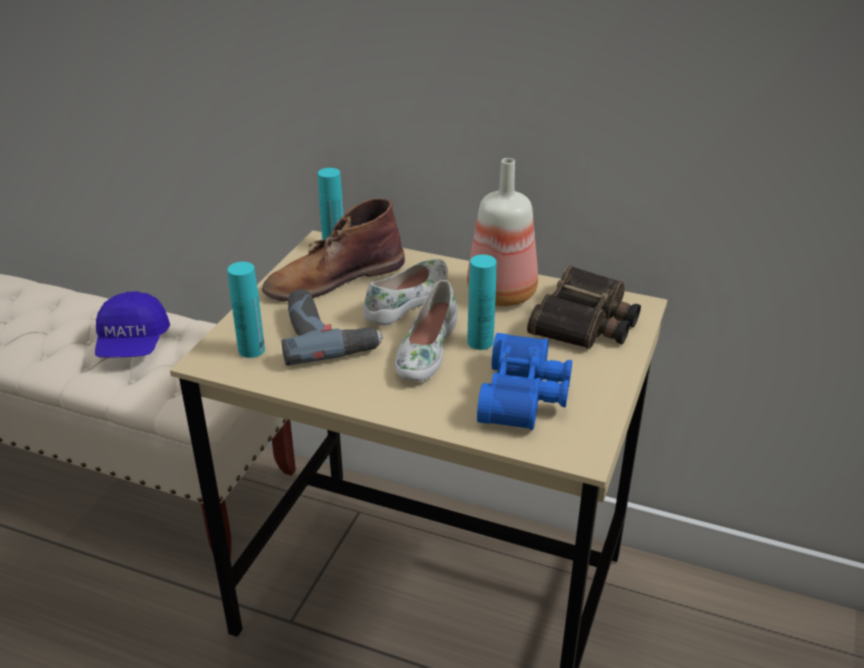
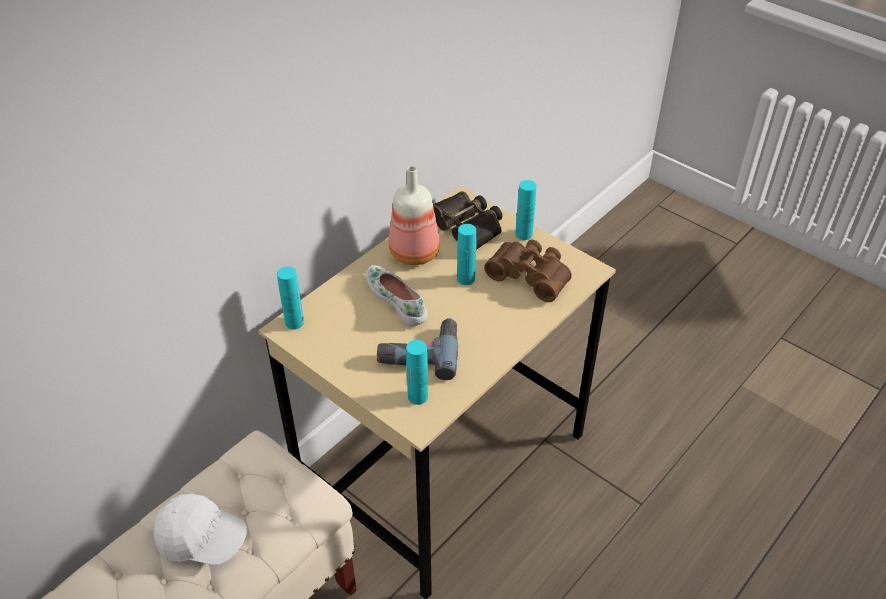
camera: 70 degrees left, 10 degrees up
blue cap [95,291,170,358] -> white cap [153,494,247,565]
brown boot [262,198,405,302] -> none
white shoe [395,280,458,382] -> none
blue binoculars [477,333,572,430] -> brown binoculars [484,240,572,302]
none -> turquoise bottle [515,180,537,240]

